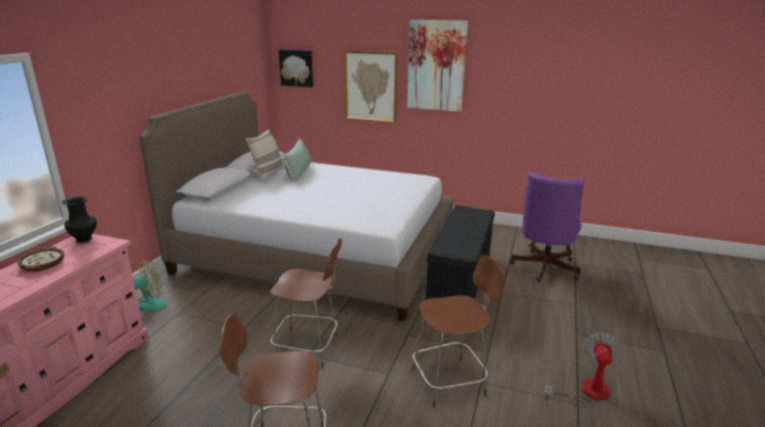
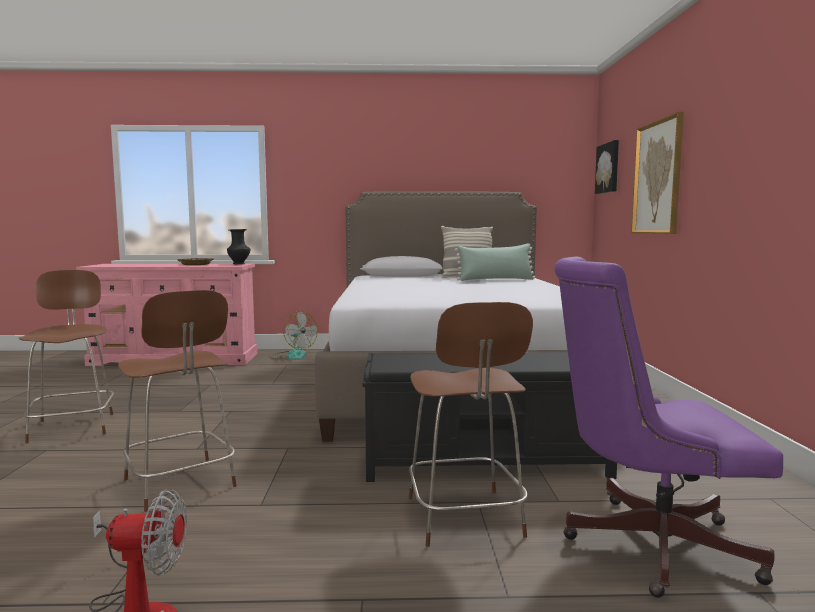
camera: 70 degrees right, 15 degrees down
brown chair [271,238,342,368] -> brown chair moved to [409,302,533,547]
picture [407,20,468,112] -> none

